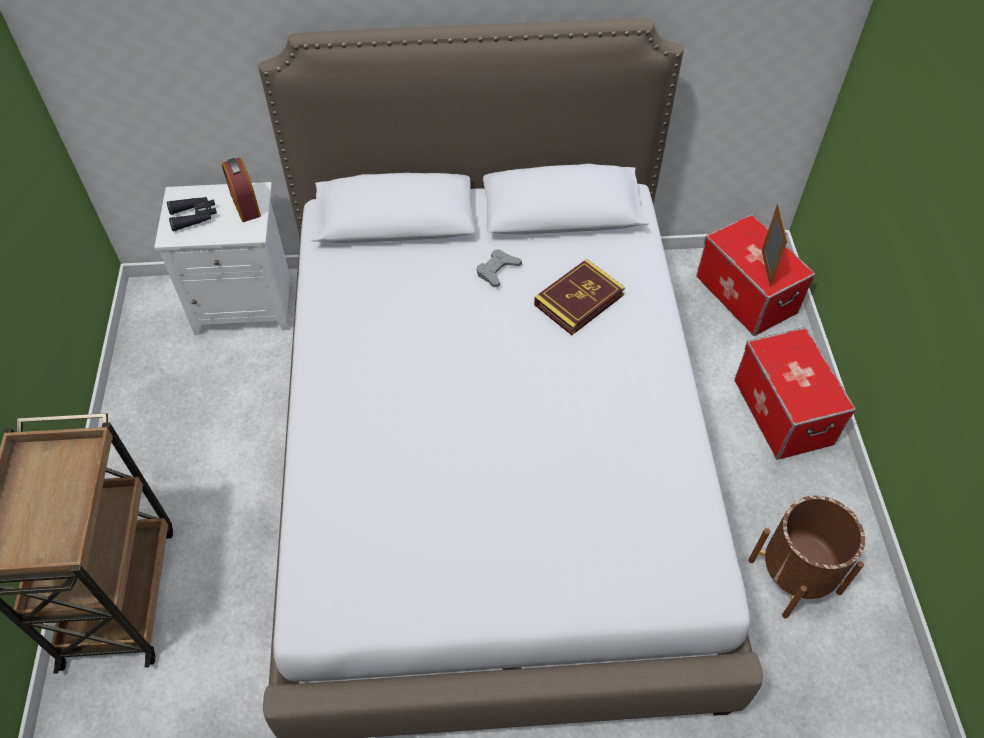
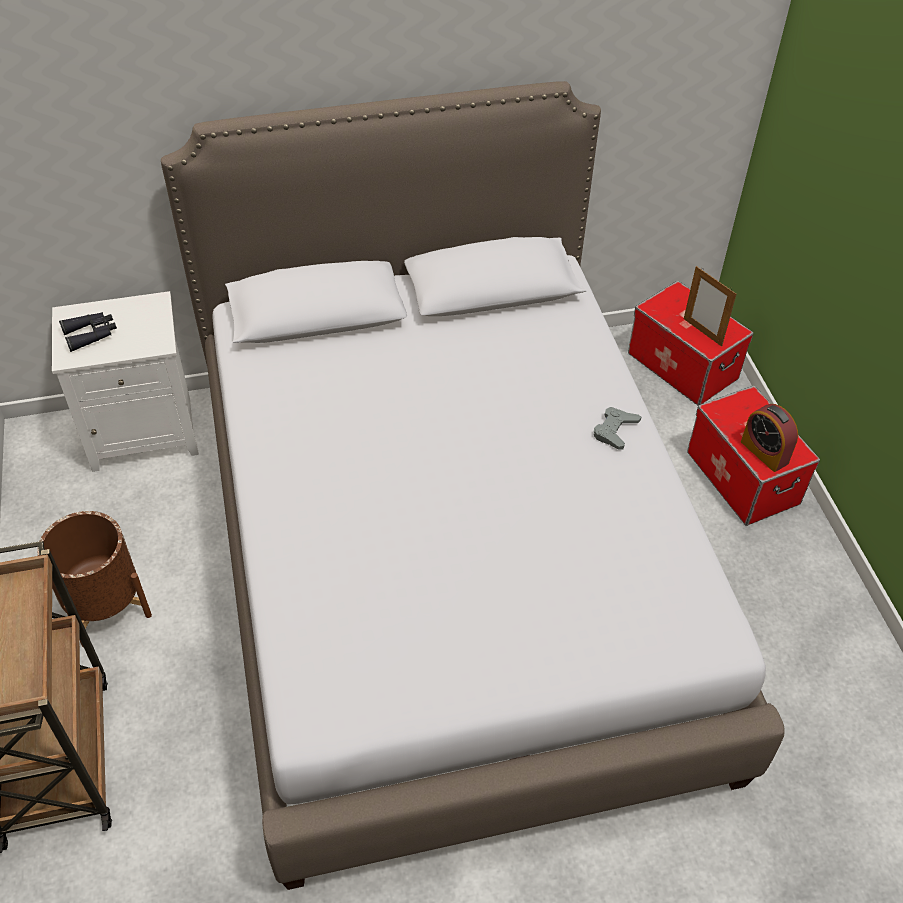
camera: 10 degrees left, 5 degrees down
alarm clock [222,158,261,222] -> alarm clock moved to [741,404,798,472]
grey game controller [477,249,522,287] -> grey game controller moved to [594,407,641,450]
book [534,259,625,335] -> none
brown planter [748,496,865,619] -> brown planter moved to [37,511,152,647]
picture frame [762,204,787,287] -> picture frame turned 150 degrees clockwise [684,266,736,347]

